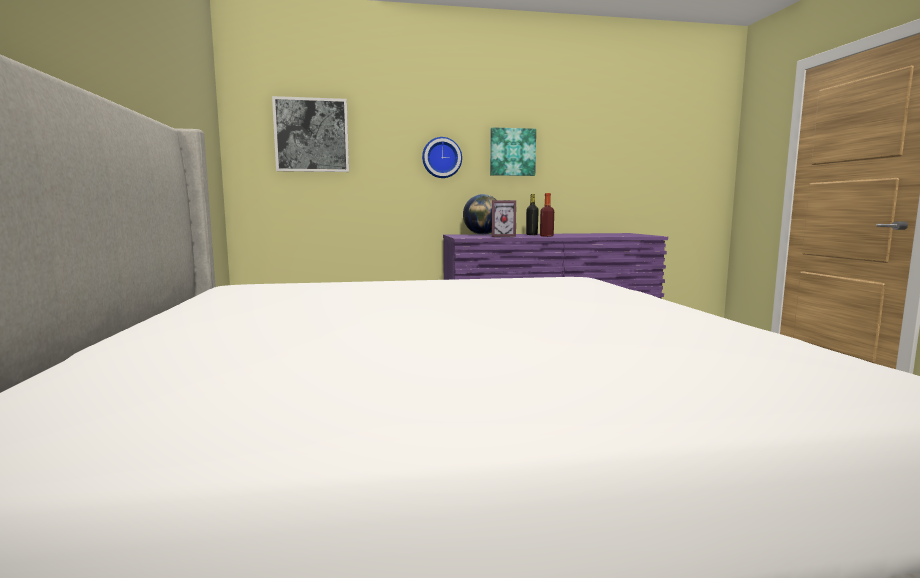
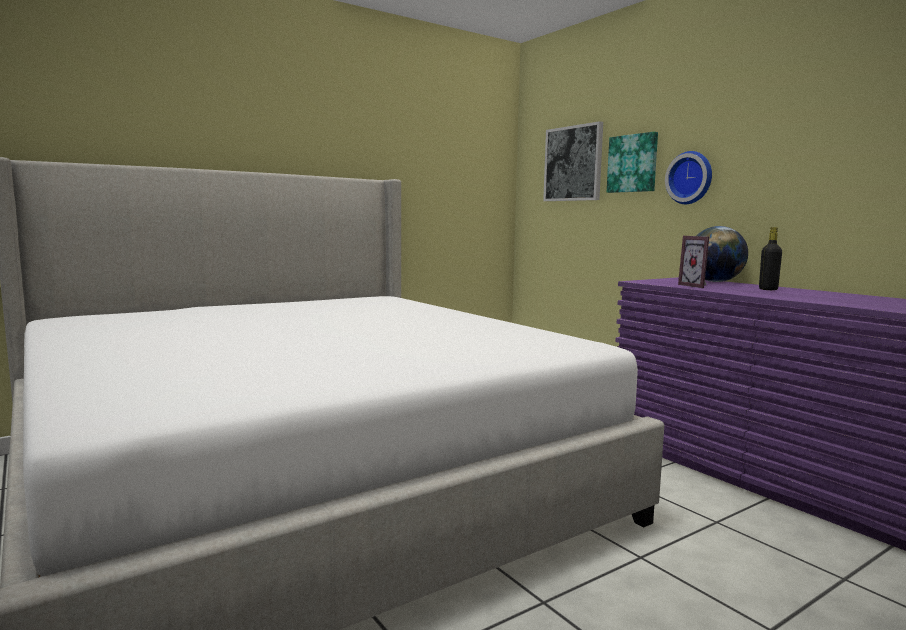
camera: 65 degrees right, 0 degrees up
picture [490,127,536,176] -> picture moved to [607,132,658,193]
bottle [540,193,554,237] -> none

